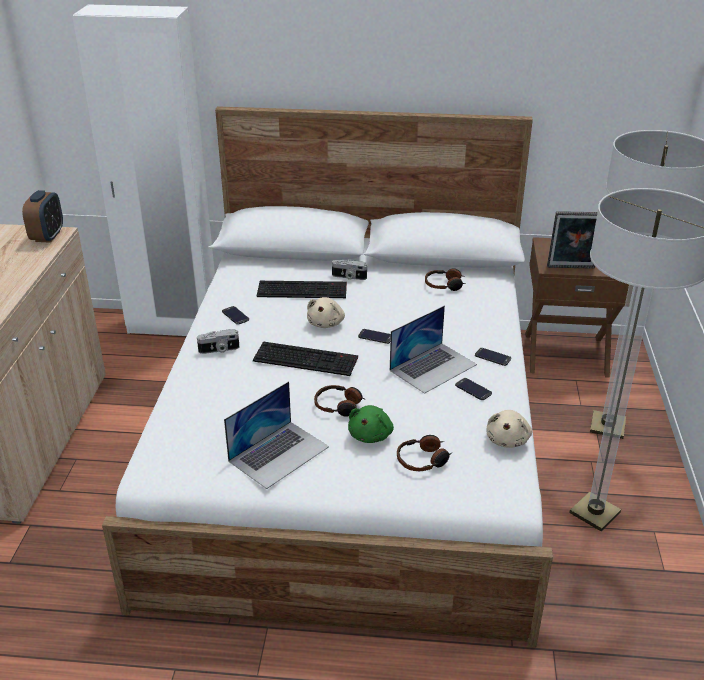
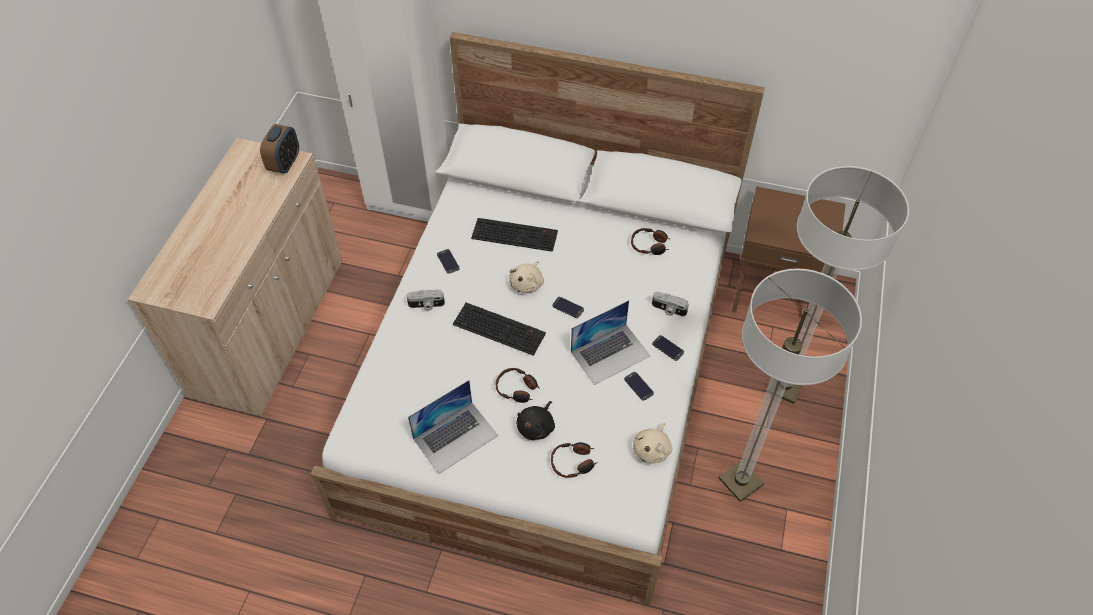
camera: 10 degrees right, 20 degrees up
camera [332,260,367,280] -> camera moved to [652,292,689,316]
green plush toy [348,405,394,443] -> black plush toy [516,401,555,440]
picture frame [547,211,598,269] -> none

